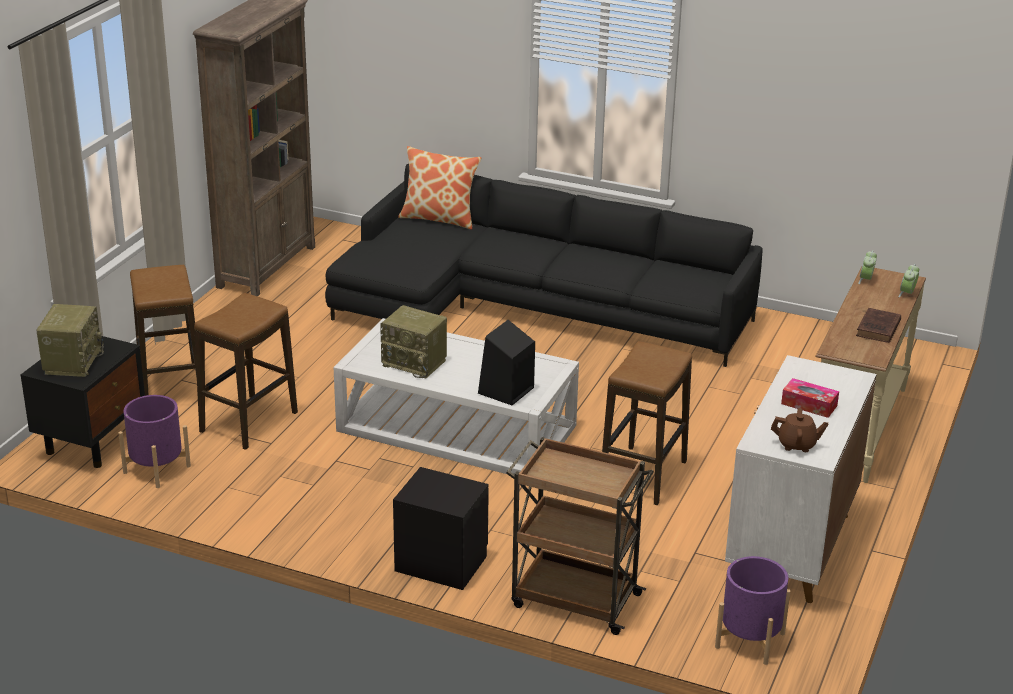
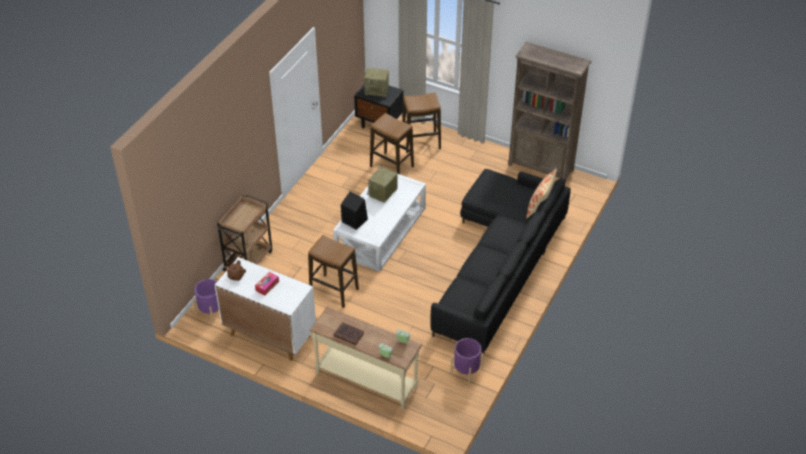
camera: 95 degrees right, 15 degrees up
purple planter [118,395,191,488] -> purple planter moved to [450,338,484,384]
black nightstand [393,467,489,590] -> none

